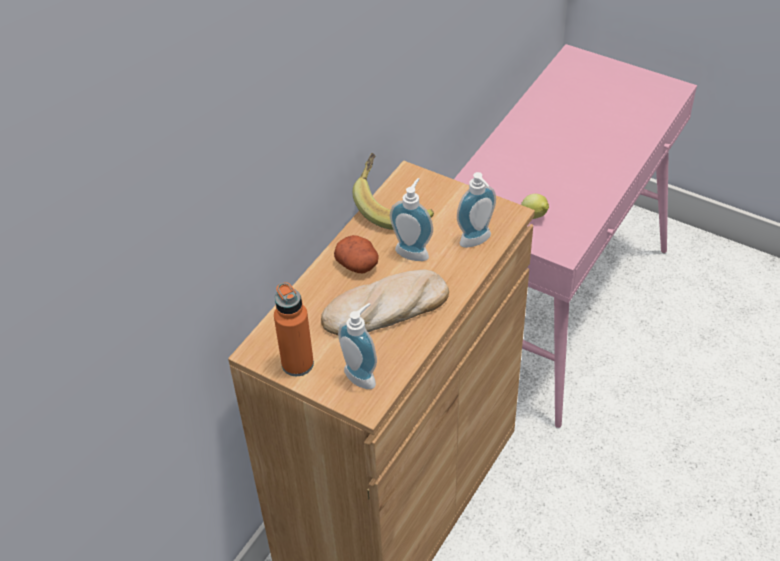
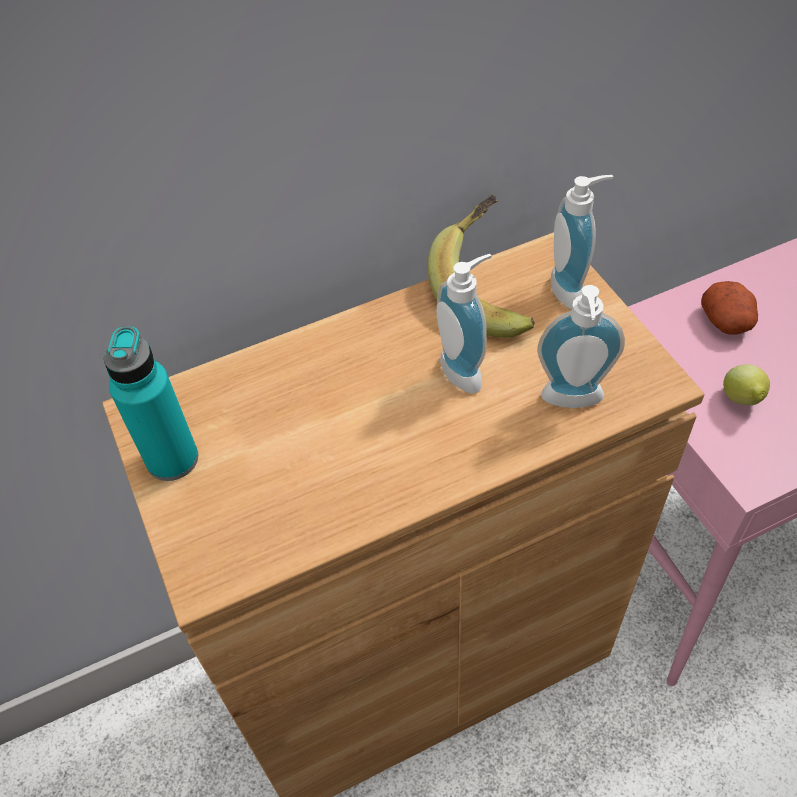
camera: 35 degrees right, 5 degrees up
orange bottle [274,282,314,376] -> turquoise bottle [104,326,198,481]
bread [321,270,449,335] -> none
potato [334,235,379,273] -> potato moved to [701,281,758,334]
soap dispenser [338,303,377,389] -> soap dispenser moved to [551,175,613,309]

